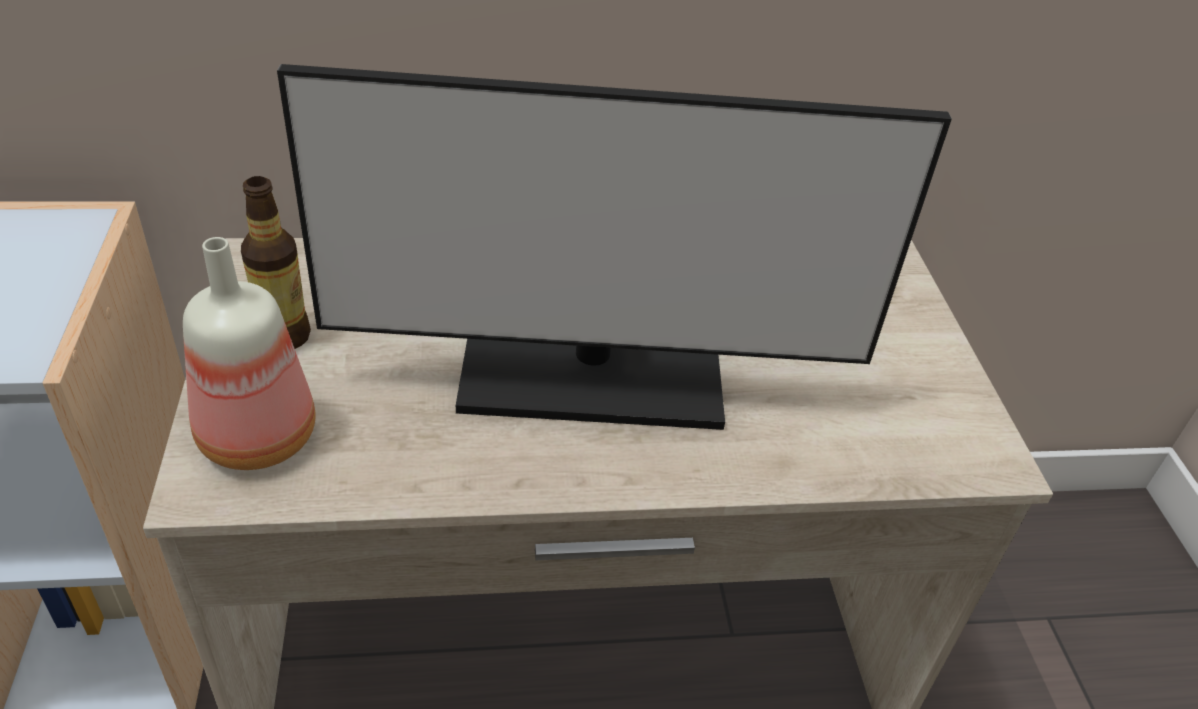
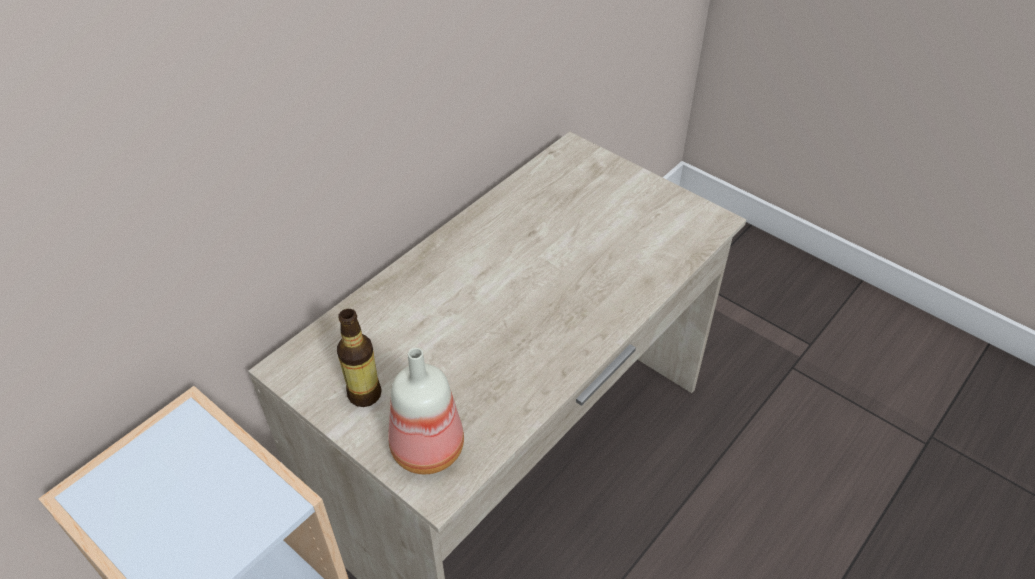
camera: 40 degrees left, 5 degrees up
monitor [277,64,952,430] -> none

